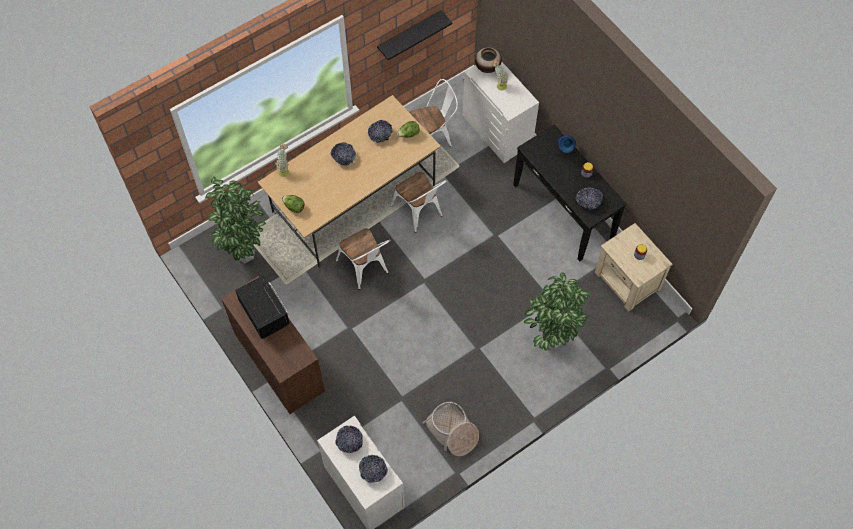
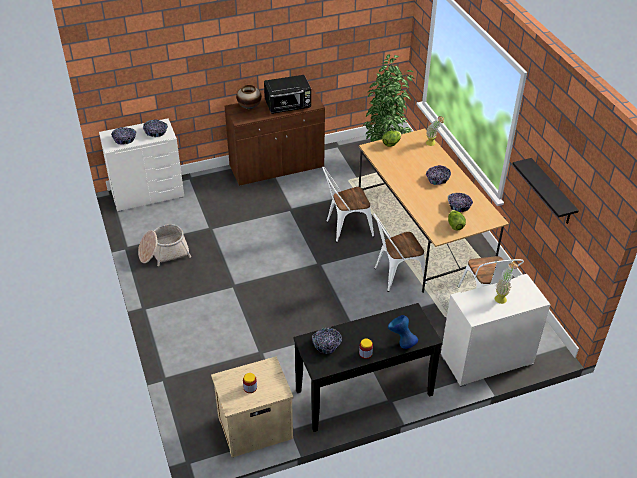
camera: 105 degrees right, 20 degrees down
vase [475,47,502,73] -> vase moved to [236,85,262,109]
potted plant [524,272,590,351] -> none

